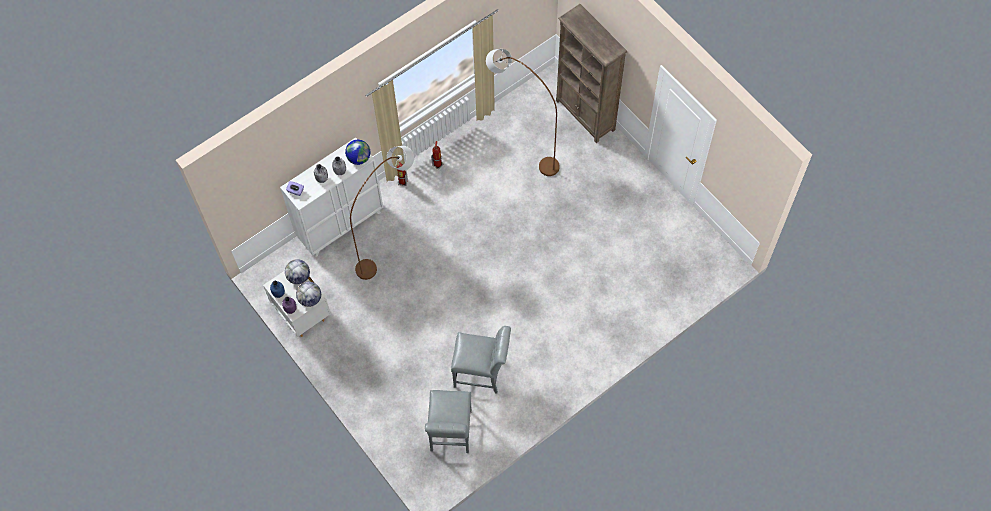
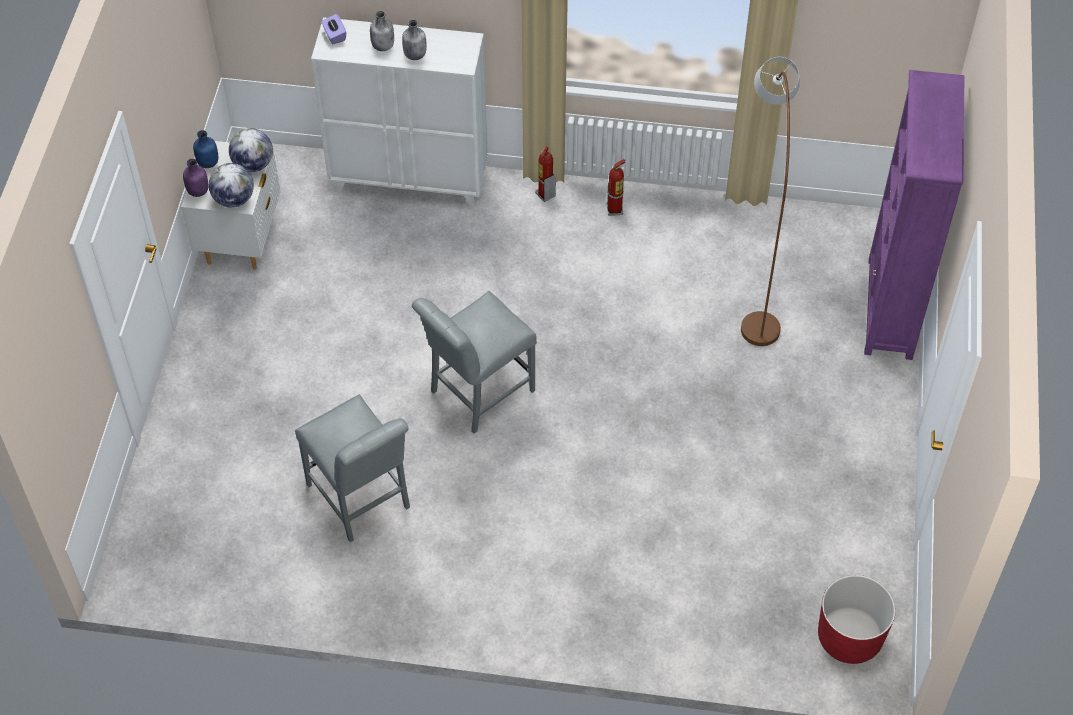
camera: 45 degrees right, 10 degrees down
globe [345,140,370,165] -> none
brown floor lamp [350,146,414,280] -> none
grey chair [425,390,472,453] -> grey chair moved to [412,291,537,434]
brown bookcase [556,4,627,143] -> purple bookcase [864,70,964,360]
none -> red planter [818,575,896,664]

